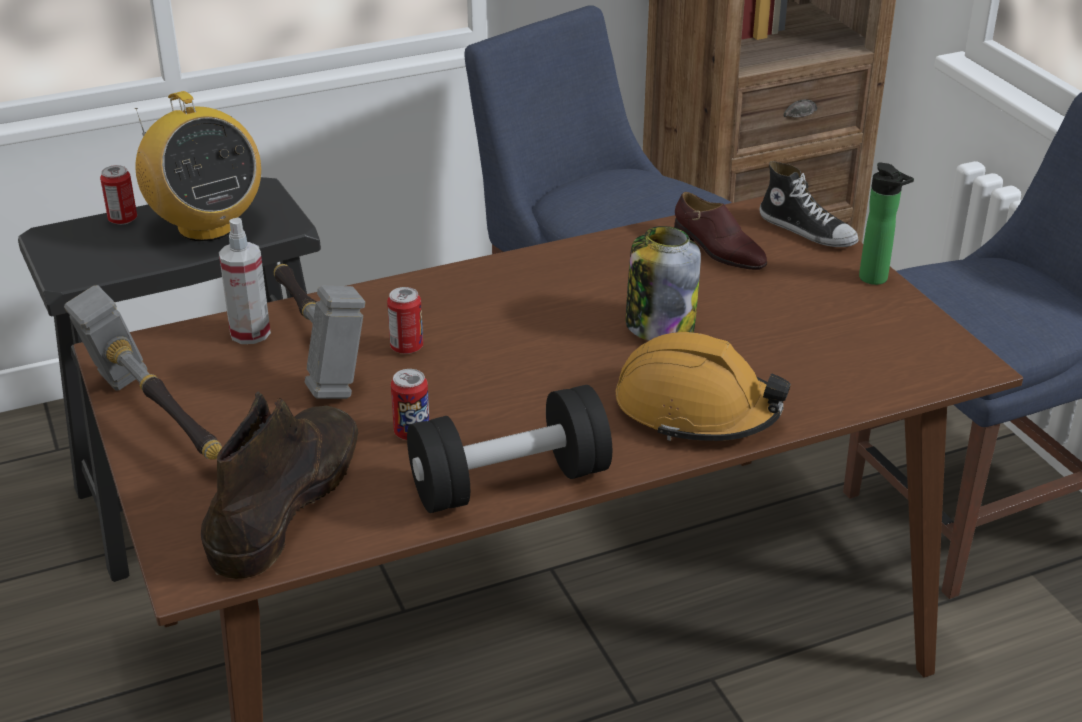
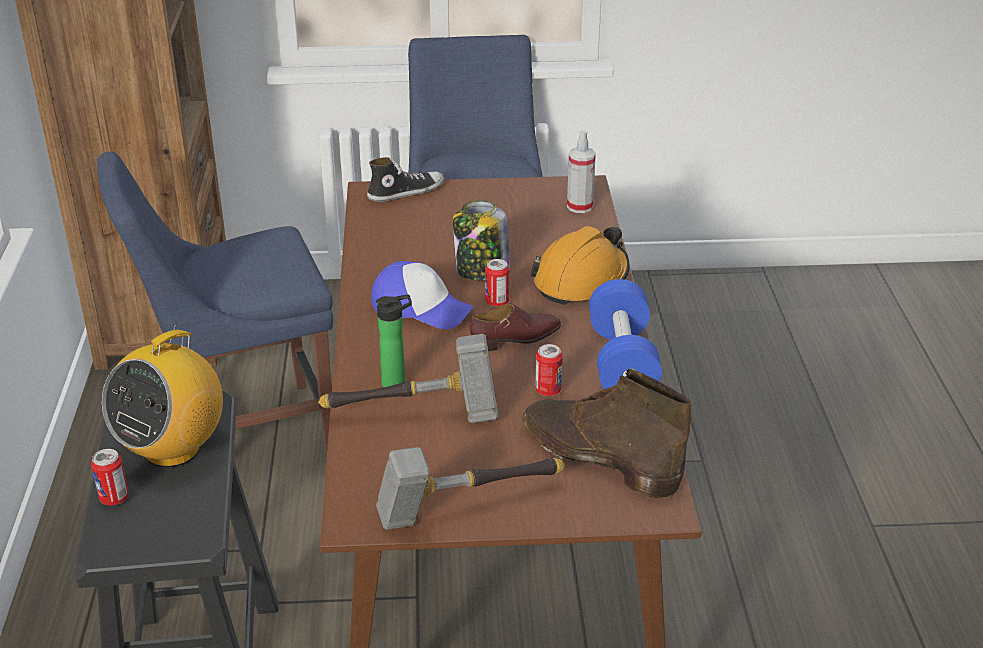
camera: 70 degrees left, 0 degrees up
radio [135,91,261,241] -> radio turned 135 degrees clockwise [102,324,223,467]
spray bottle [219,217,271,344] -> spray bottle moved to [567,130,596,213]
can [387,287,423,354] -> can moved to [485,259,509,307]
black dumbbell [407,385,612,513] -> blue dumbbell [589,279,662,389]
brown shoe [674,192,767,270] -> brown shoe moved to [470,303,561,352]
bottle [859,162,914,285] -> bottle moved to [376,294,412,387]
none -> cap [371,261,474,329]

